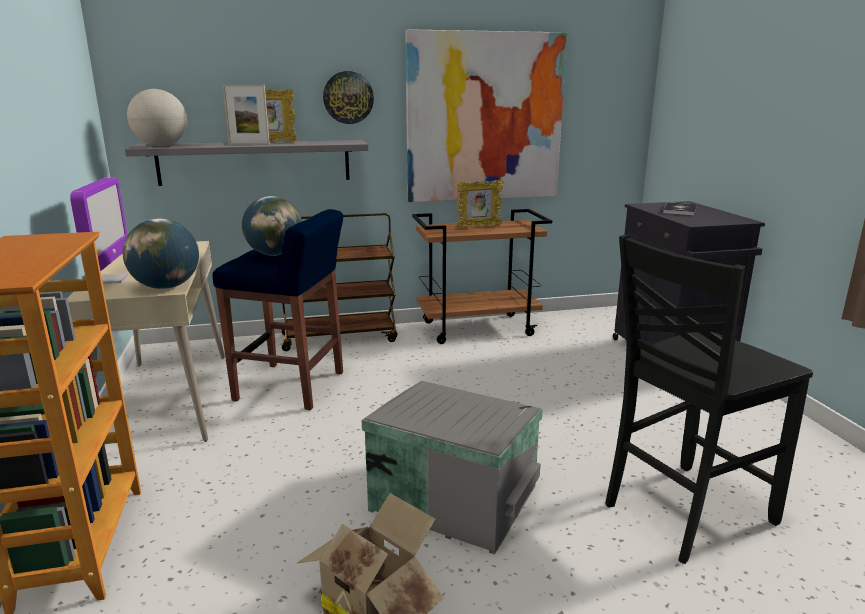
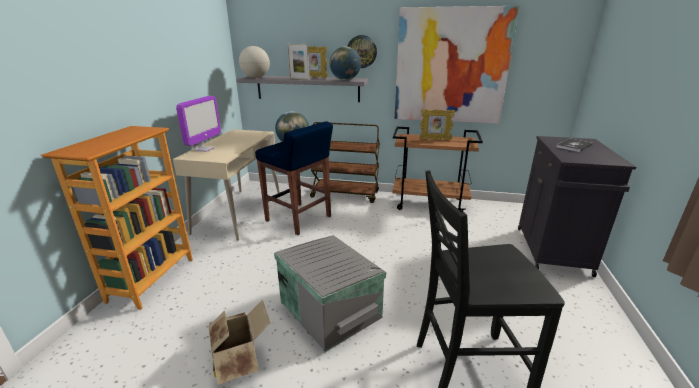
camera: 25 degrees right, 5 degrees up
globe [123,219,199,289] -> globe moved to [330,47,361,80]

